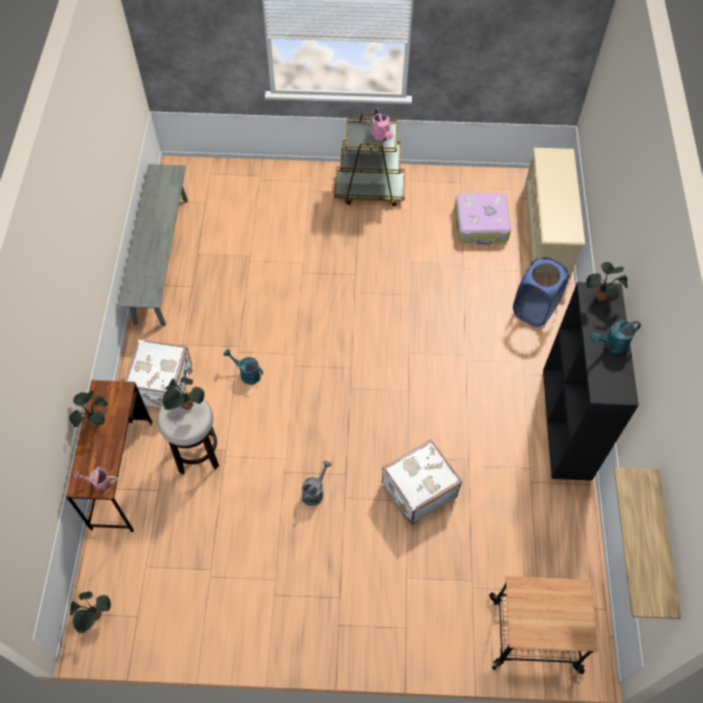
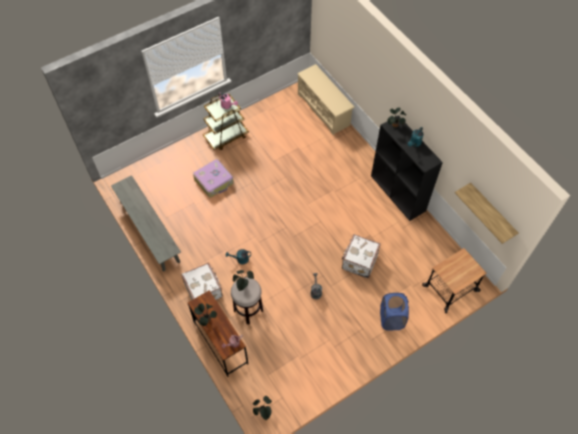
camera: 35 degrees left, 0 degrees up
suitcase [454,193,511,245] -> suitcase moved to [193,159,234,197]
blue laundry basket [513,257,569,327] -> blue laundry basket moved to [380,293,409,330]

